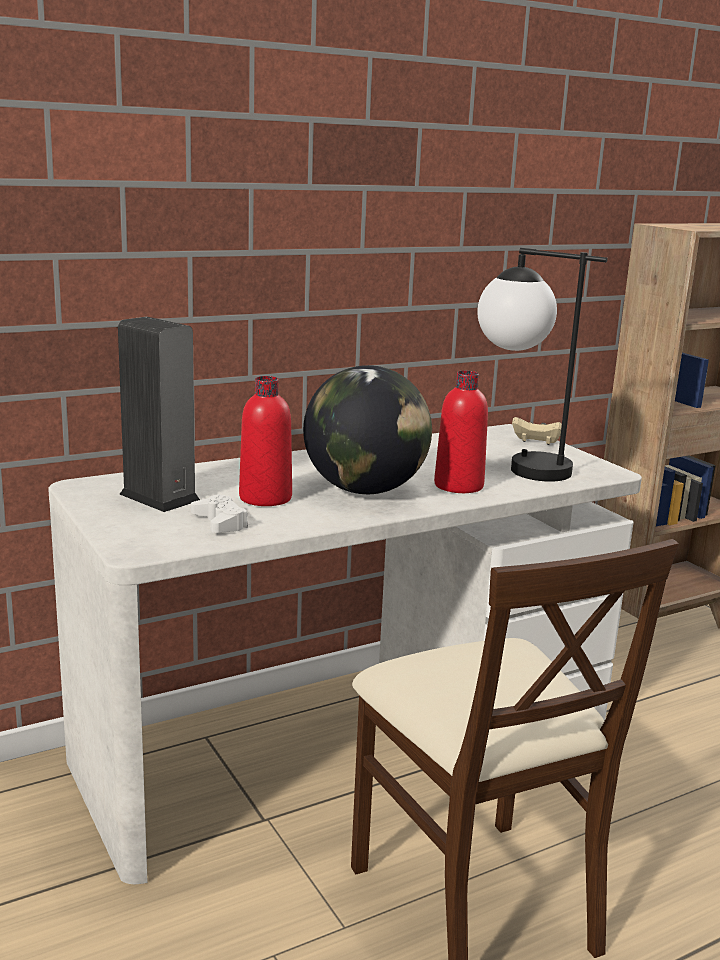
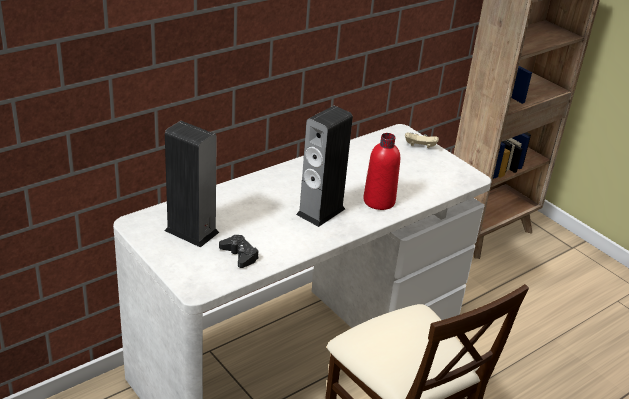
camera: 10 degrees left, 15 degrees up
white game controller [191,495,248,533] -> black game controller [219,235,259,268]
red bottle [239,376,292,506] -> none
globe [303,365,432,494] -> speaker [296,106,353,227]
table lamp [477,248,608,482] -> none

